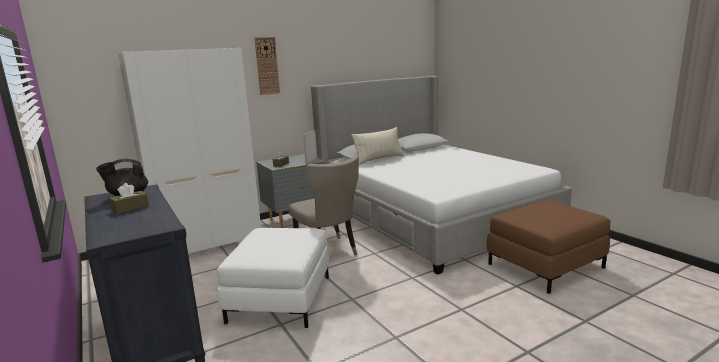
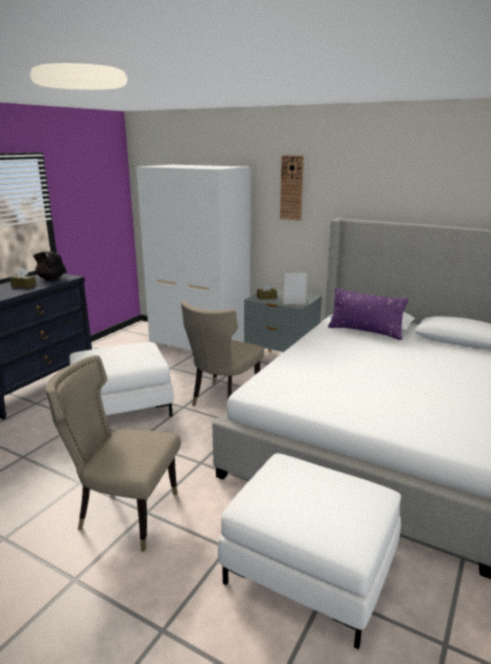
camera: 60 degrees right, 5 degrees up
beige pillow [352,127,404,165] -> purple pillow [328,288,409,340]
brown ottoman [487,200,611,294] -> white ottoman [218,453,401,649]
none -> beige chair [45,355,181,552]

